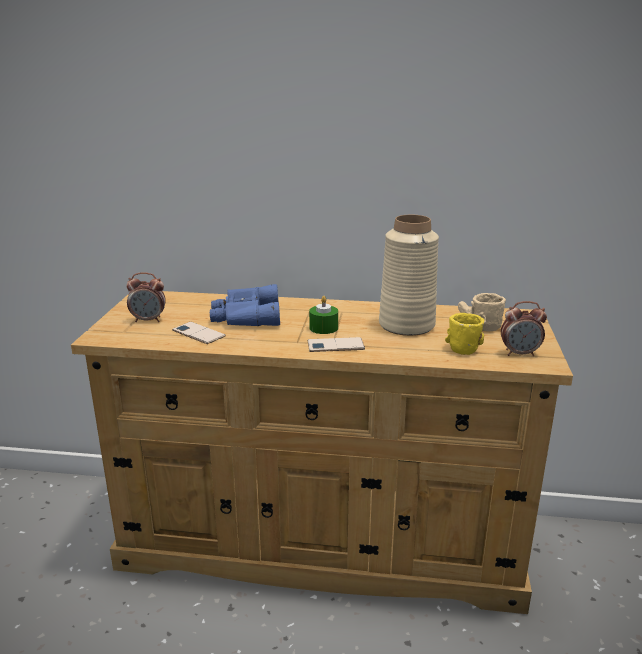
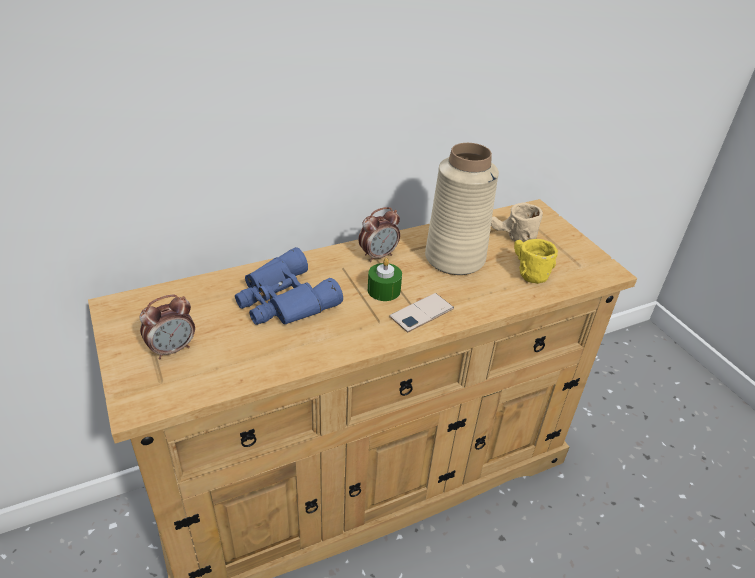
camera: 35 degrees left, 15 degrees up
phone [172,322,226,344] -> none
alarm clock [501,301,547,356] -> alarm clock moved to [358,207,400,262]

